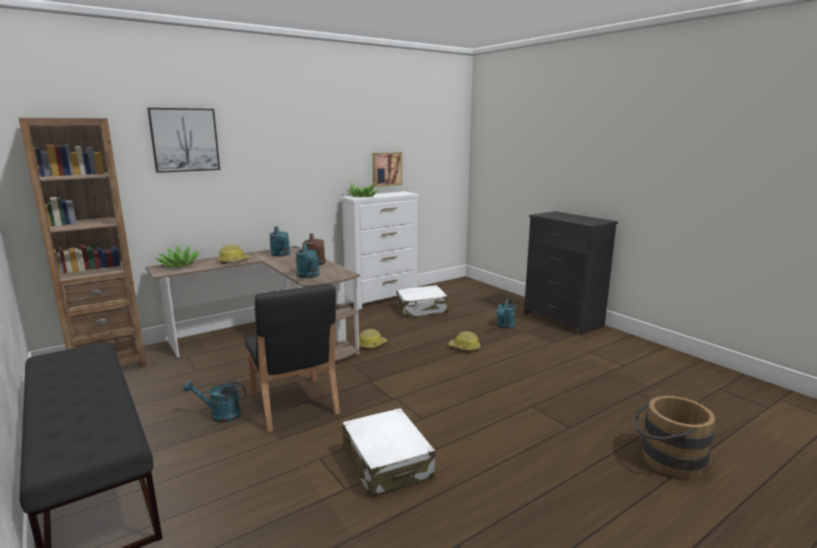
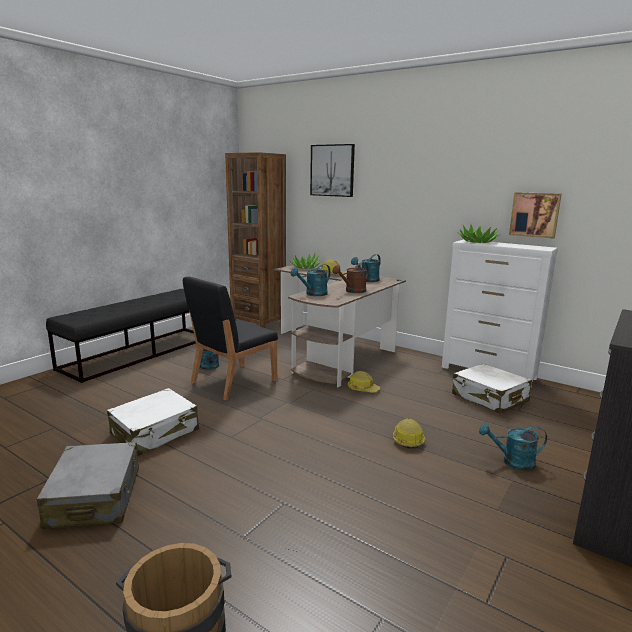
camera: 70 degrees right, 0 degrees up
none -> grey suitcase [37,442,139,529]

